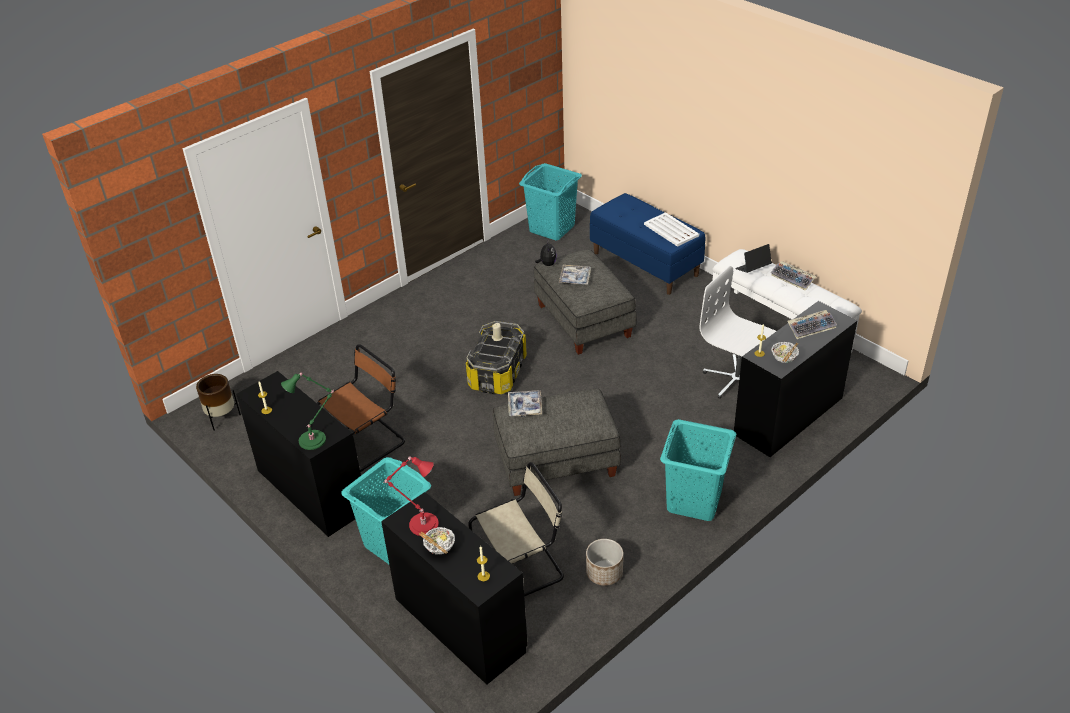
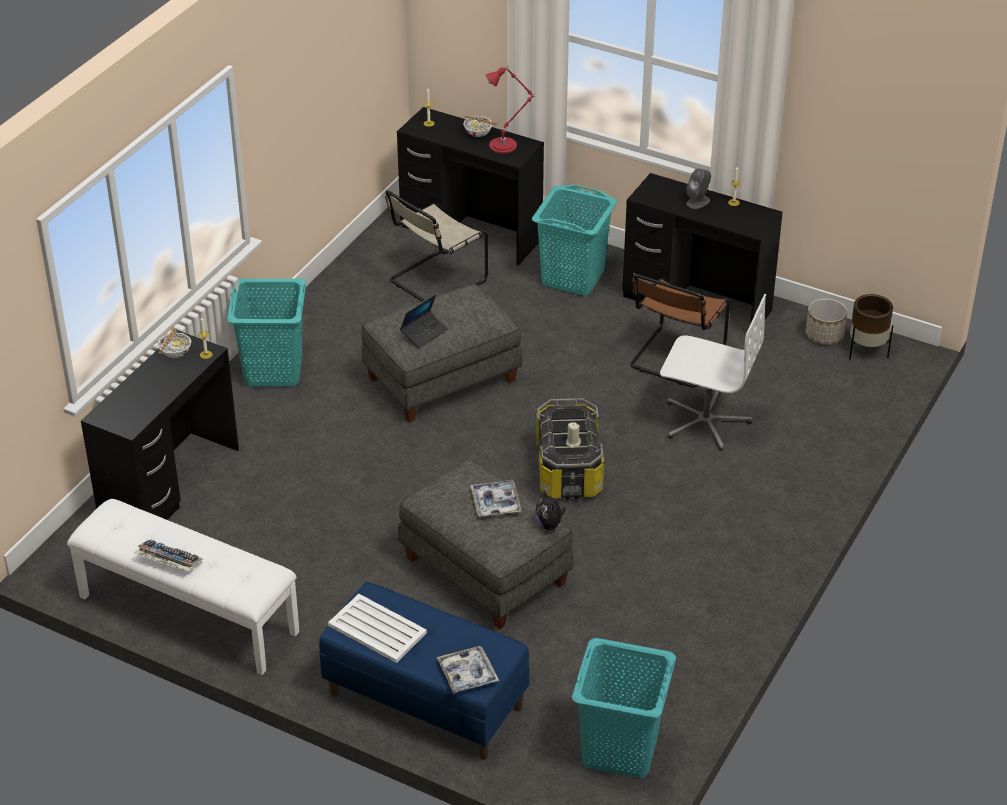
camera: 160 degrees right, 0 degrees up
green table lamp [281,372,334,450] -> none
tray [508,390,542,417] -> tray moved to [437,646,499,694]
planter [586,539,623,586] -> planter moved to [806,298,847,345]
white office chair [700,266,776,399] -> white office chair moved to [660,294,766,451]
laptop [735,244,772,273] -> laptop moved to [400,294,448,348]
keyboard [787,310,837,339] -> none
none -> grey speaker [686,168,711,209]

